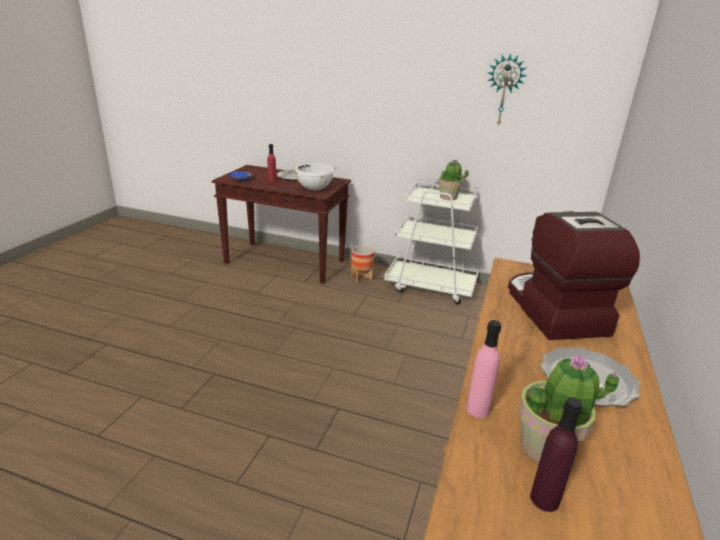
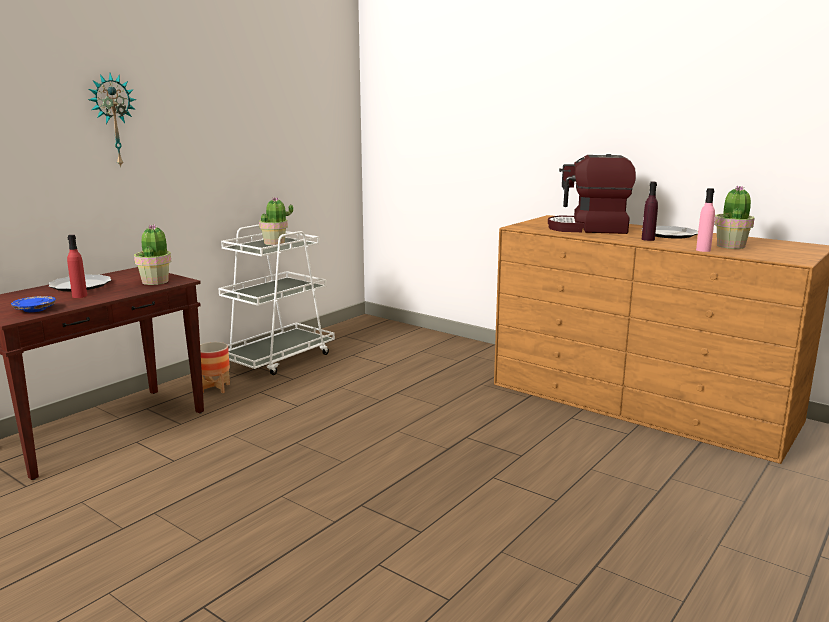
camera: 70 degrees left, 10 degrees down
white cooking pot [292,163,337,190] -> potted plant [134,225,171,285]
wall clock [488,53,526,127] -> wall clock moved to [88,73,136,168]
purple bottle [530,397,582,512] -> purple bottle moved to [642,182,658,241]

